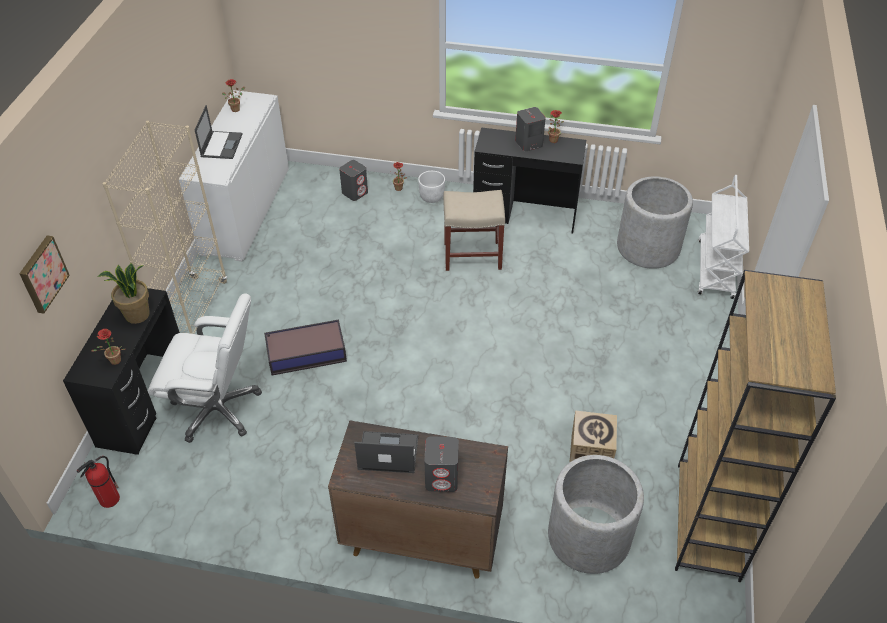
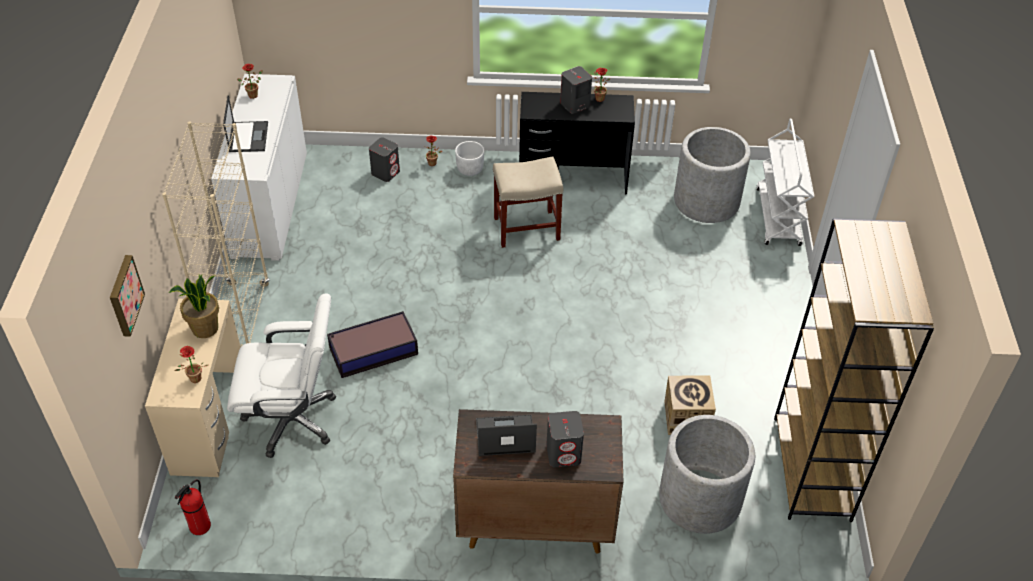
camera: 10 degrees left, 0 degrees up
black desk [63,288,180,455] -> beige desk [145,299,241,477]

